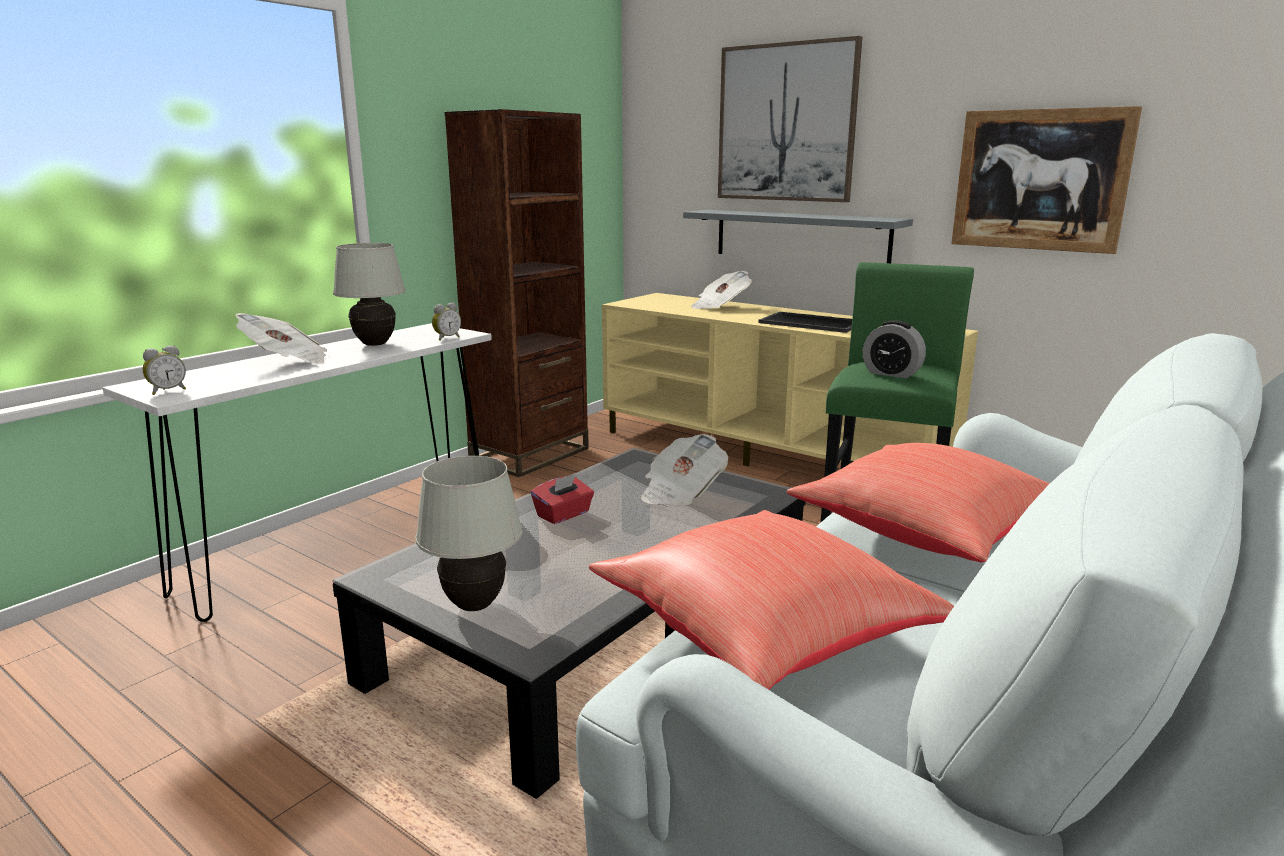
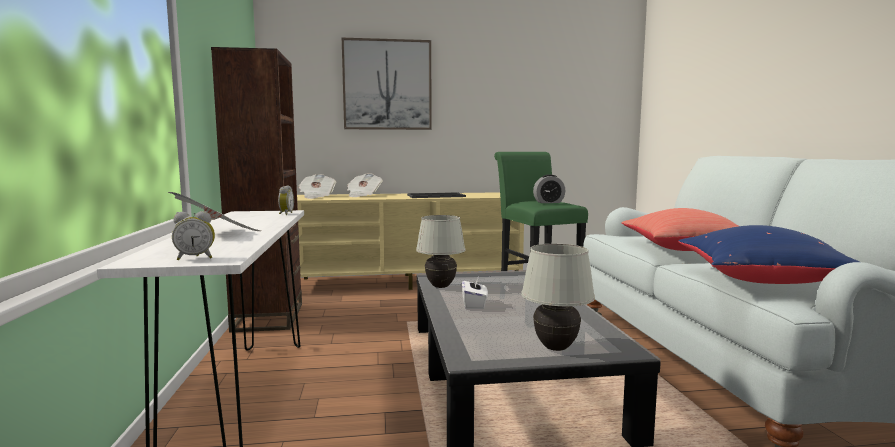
camera: 45 degrees left, 10 degrees down
alarm clock [143,345,186,395] -> alarm clock turned 75 degrees clockwise [172,211,215,260]
white table lamp [333,243,406,346] -> white table lamp moved to [416,215,466,288]
red tissue box [531,474,594,524] -> white tissue box [462,275,488,309]
red pillow [589,510,954,689] -> blue pillow [678,225,859,284]
newspaper [641,434,728,505] -> newspaper moved to [298,174,336,199]
grey shelf [683,210,913,263] -> none
picture [951,106,1142,254] -> none

